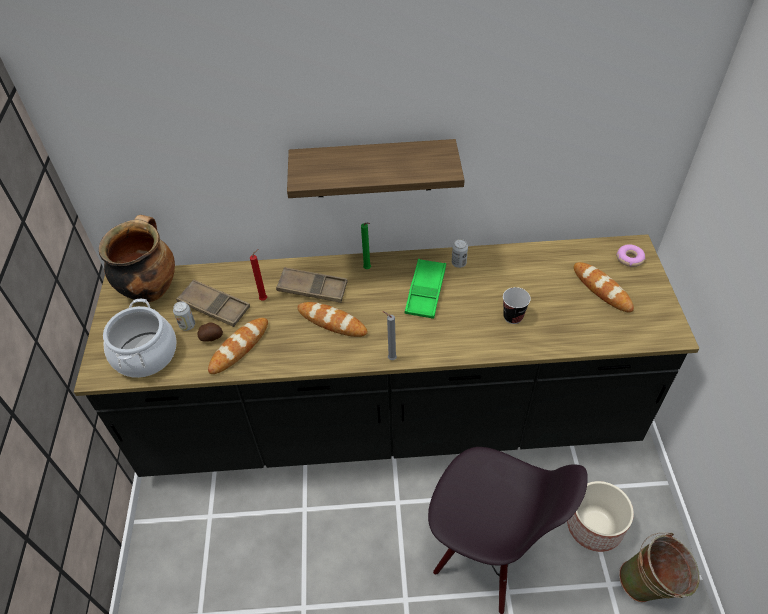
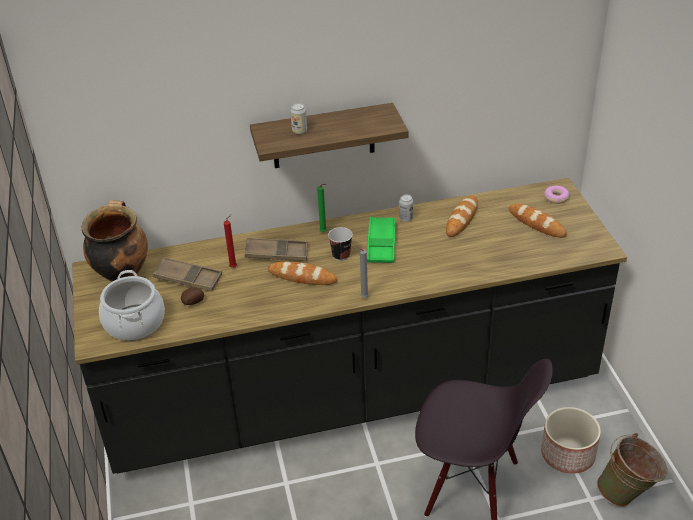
camera: 10 degrees left, 10 degrees down
can [173,301,195,331] -> can moved to [290,103,307,134]
bread [208,318,268,374] -> bread moved to [446,196,478,237]
cup [503,287,531,324] -> cup moved to [328,227,353,261]

